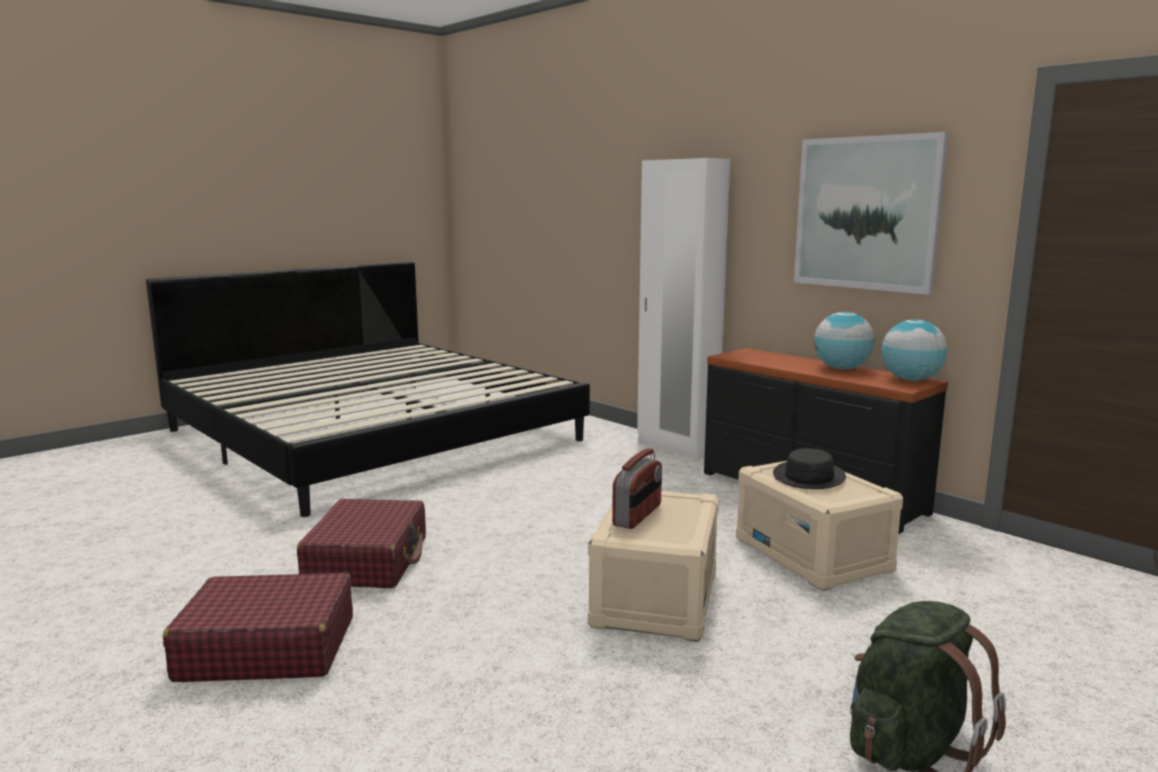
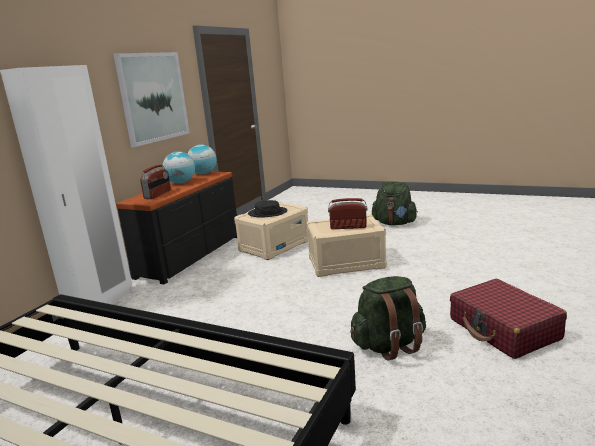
camera: 110 degrees left, 5 degrees up
red suitcase [297,499,426,588] -> green backpack [350,276,426,361]
none -> radio [140,165,171,199]

